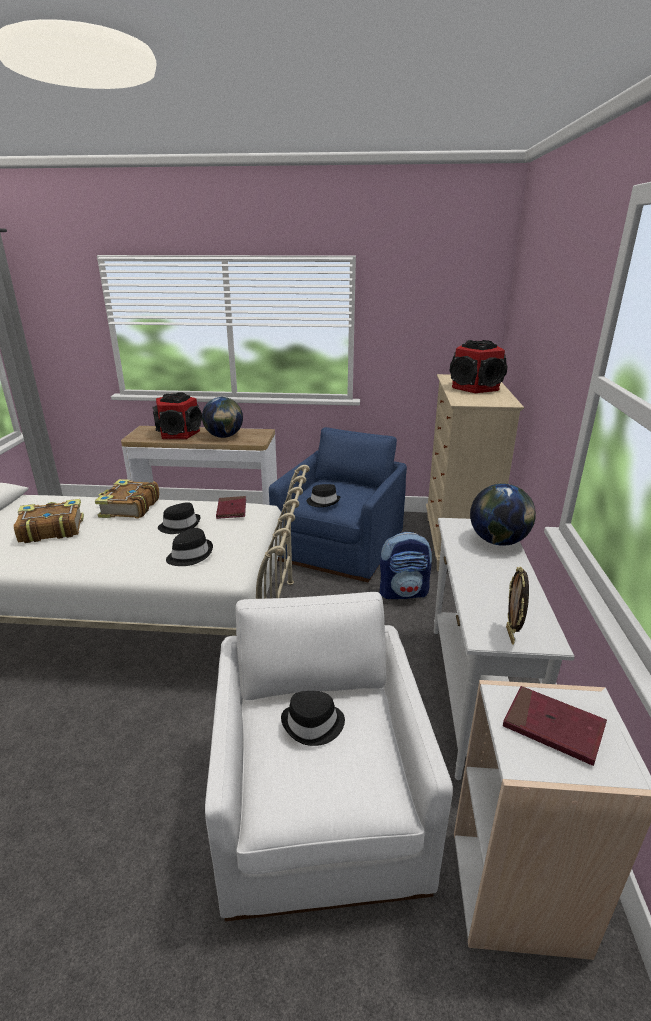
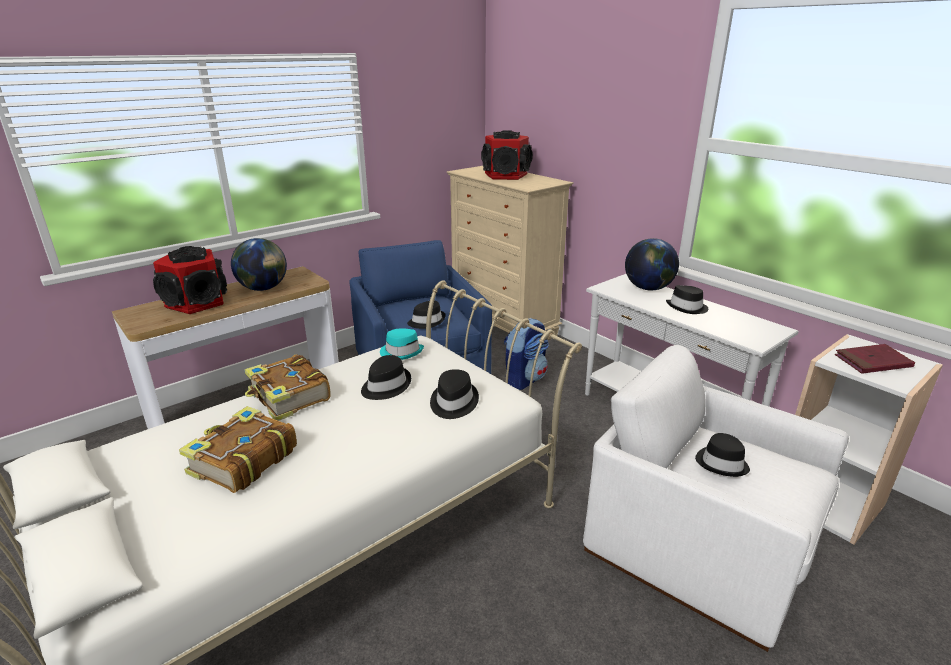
camera: 45 degrees left, 0 degrees up
red book [216,496,246,519] -> turquoise hat [380,328,424,360]
picture frame [506,567,529,644] -> none
none -> black hat [666,285,708,314]

